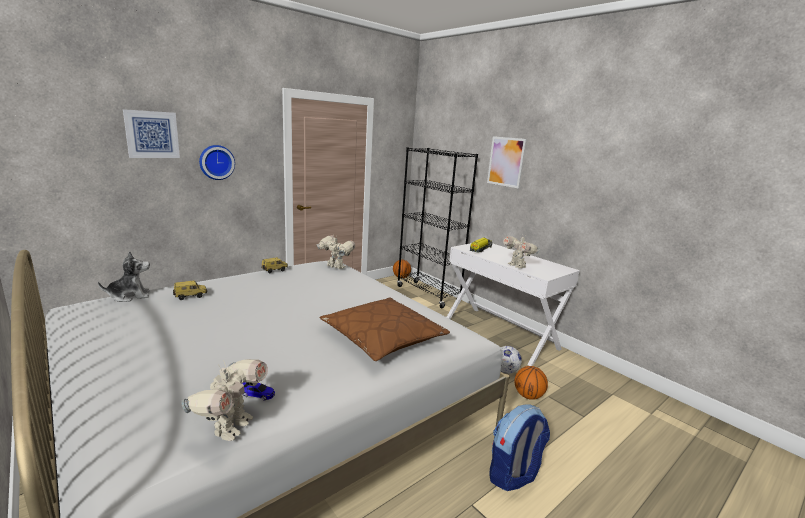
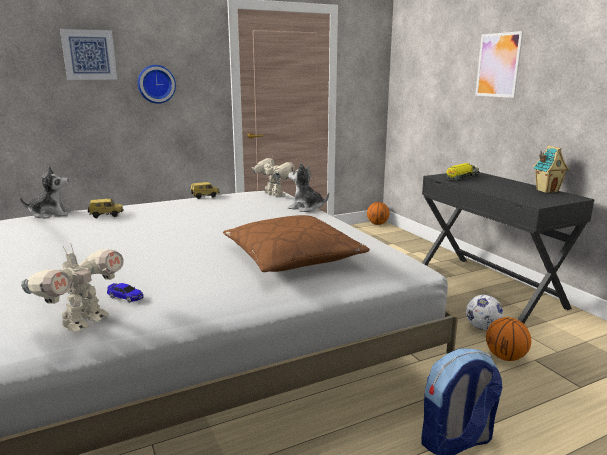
camera: 15 degrees right, 0 degrees up
black bookcase [397,147,478,308] -> none
white desk [447,243,580,366] -> black desk [422,172,595,324]
toy robot [503,235,540,268] -> none
none -> plush toy [288,163,329,212]
none -> toy house [533,146,569,193]

